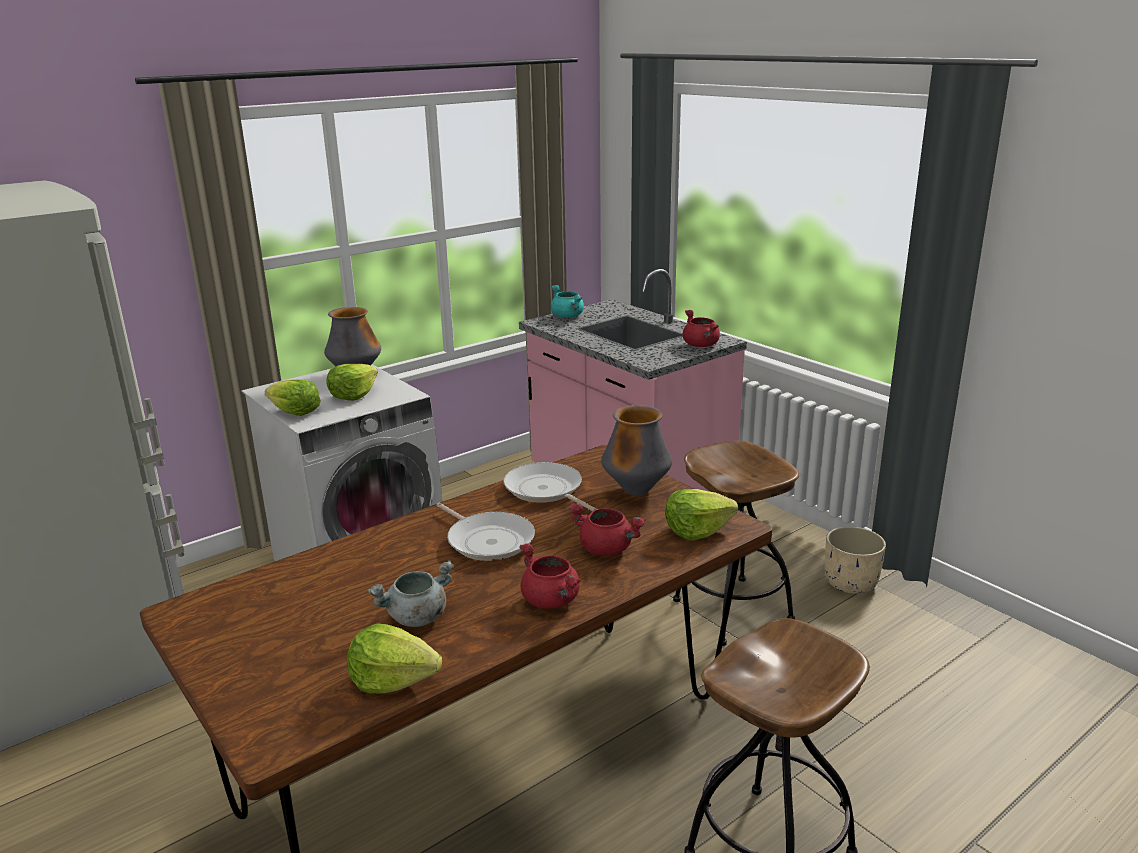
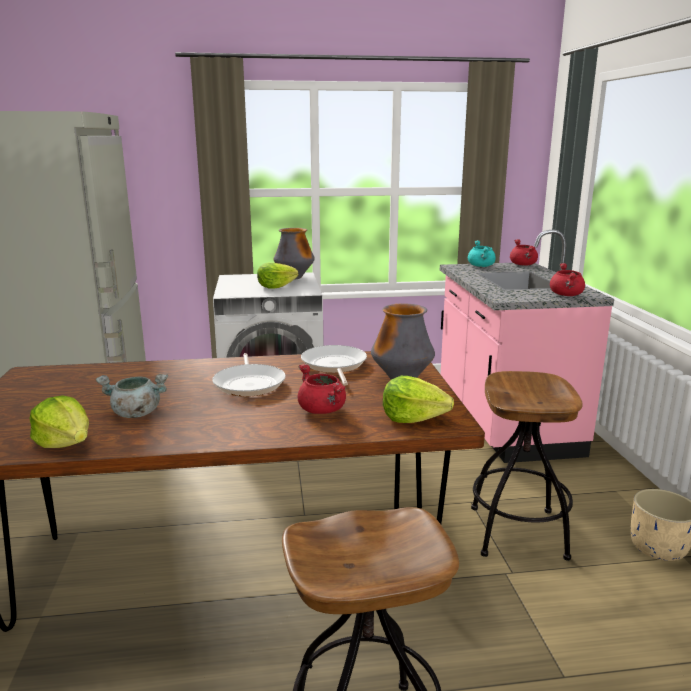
camera: 30 degrees right, 5 degrees down
lettuce [265,379,321,416] -> none
red cooking pot [519,543,581,609] -> red cooking pot moved to [510,239,538,266]

